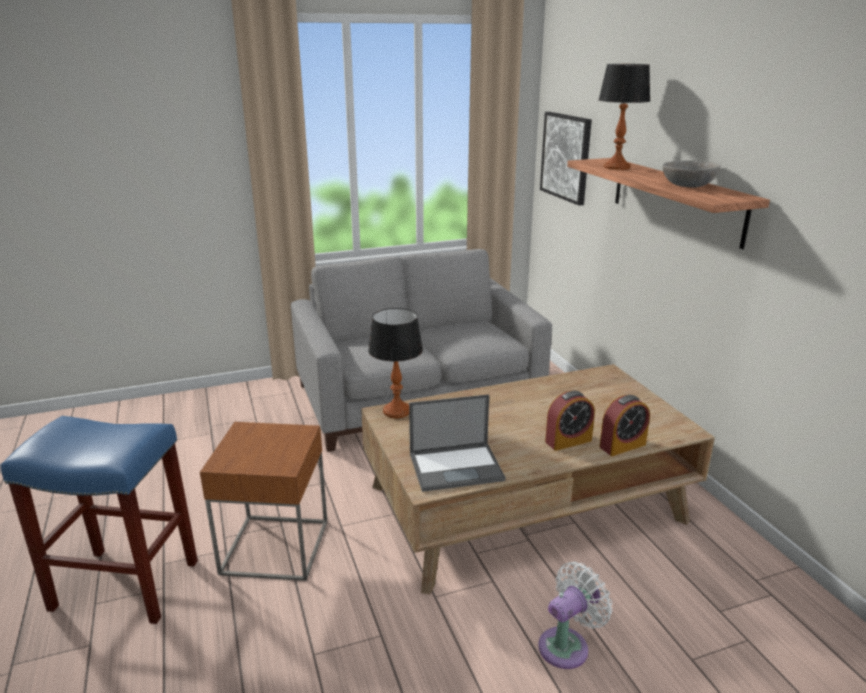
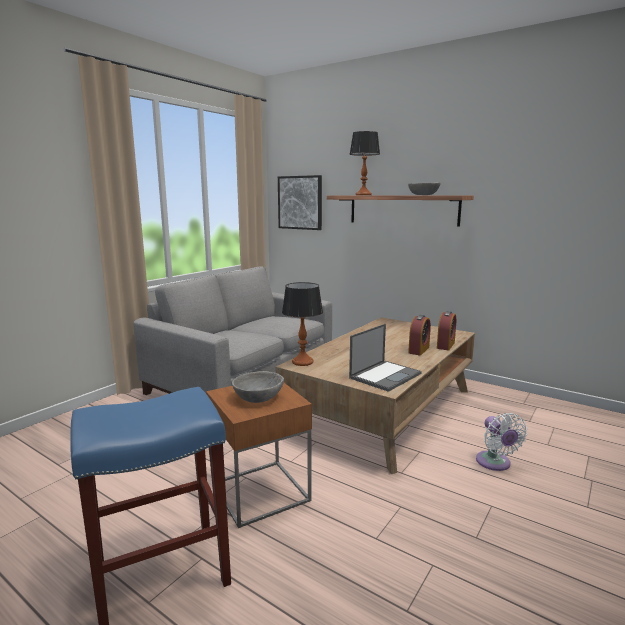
camera: 35 degrees left, 10 degrees down
white fan [538,562,612,669] -> white fan turned 150 degrees clockwise [476,413,527,471]
none -> grey bowl [232,371,284,403]

